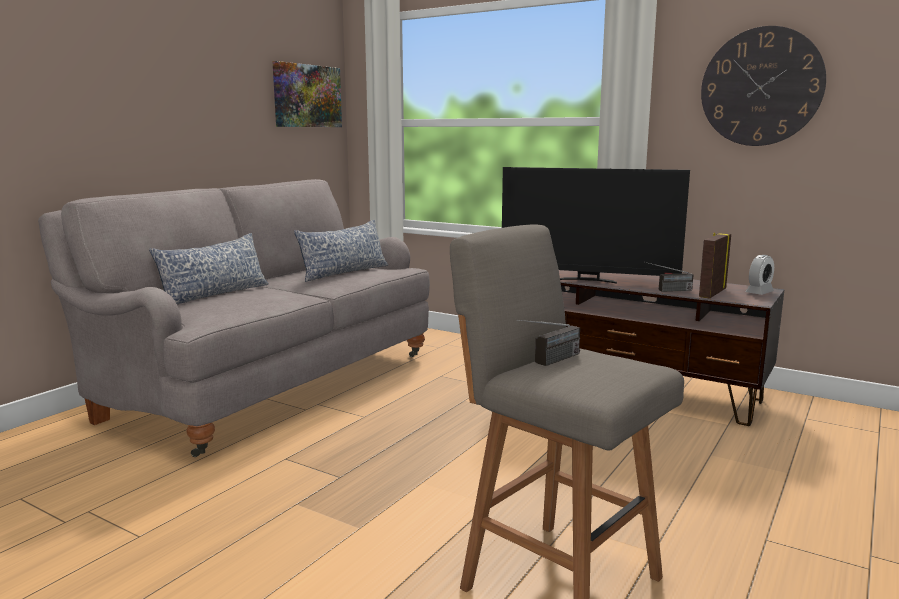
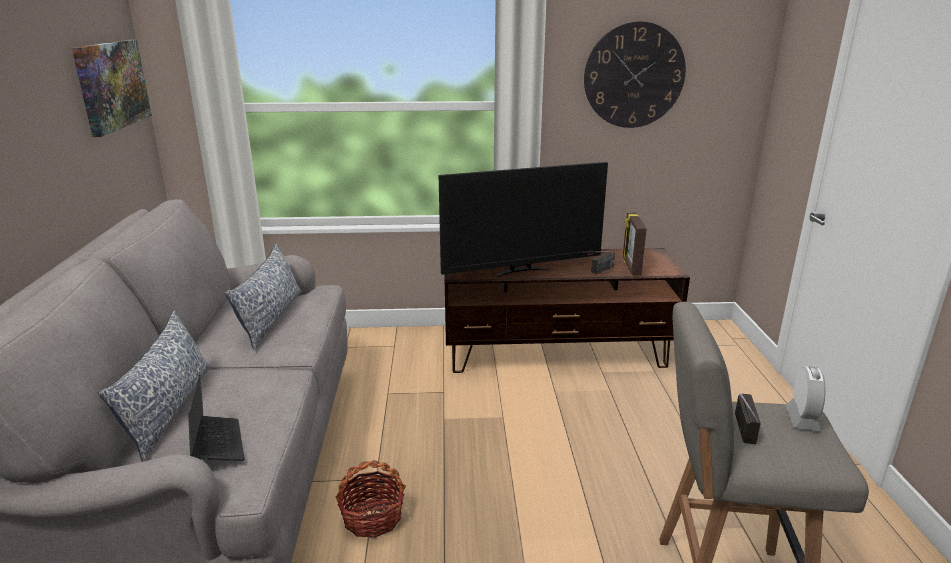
camera: 35 degrees left, 10 degrees up
alarm clock [745,255,774,295] -> alarm clock moved to [786,367,826,431]
none -> laptop [188,374,245,461]
none -> basket [335,460,406,538]

